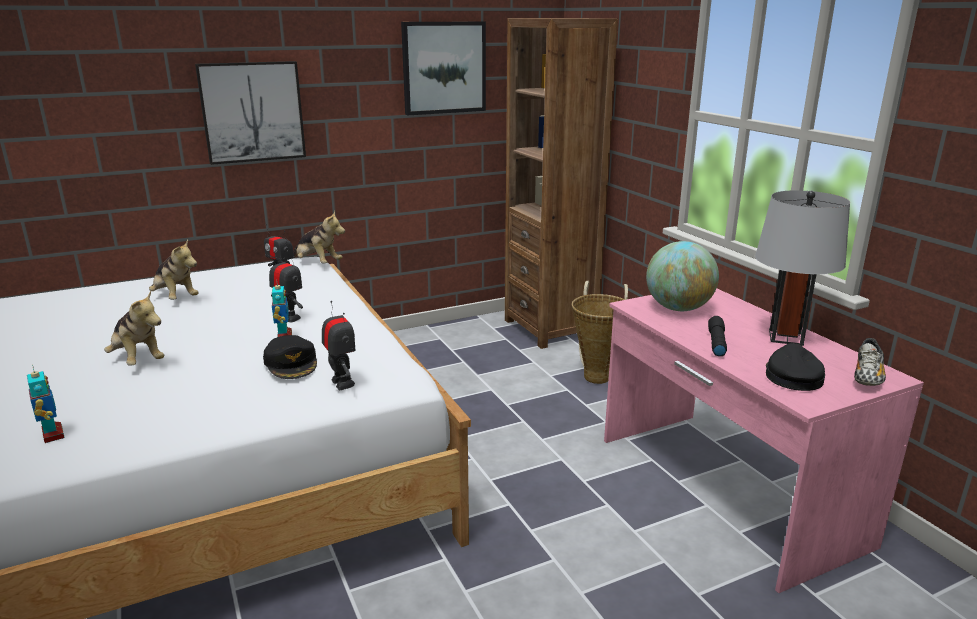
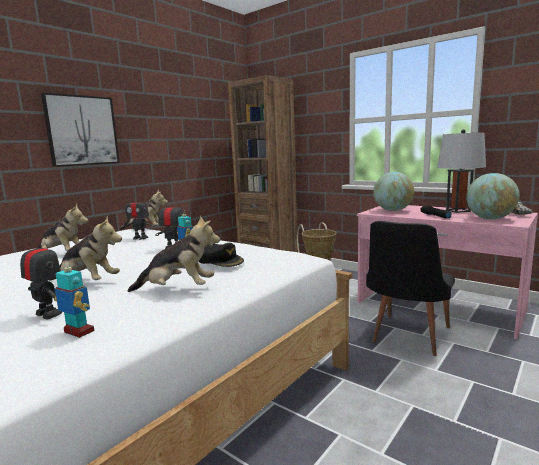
camera: 25 degrees left, 10 degrees down
toy robot [322,301,356,390] -> toy robot moved to [20,235,62,319]
picture [401,21,486,115] -> none
black cap [766,343,825,391] -> globe [466,173,519,219]
none -> plush toy [128,216,220,292]
none -> black chair [366,221,455,356]

